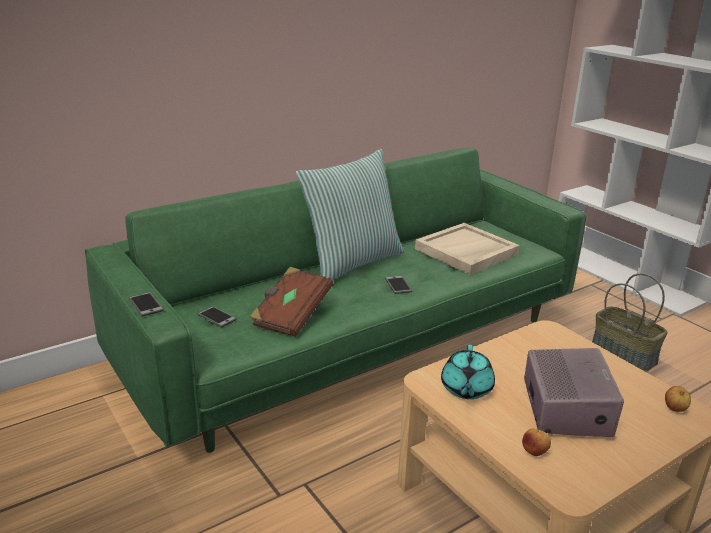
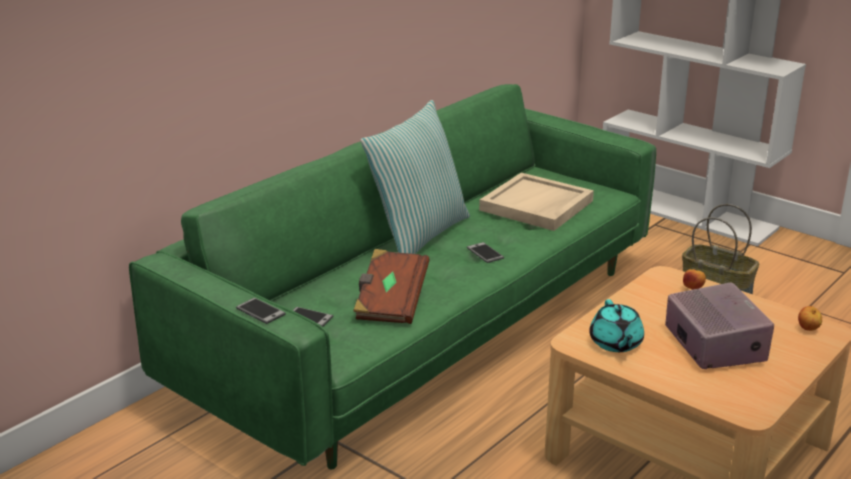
camera: 15 degrees left, 0 degrees up
apple [522,429,551,456] -> apple moved to [683,269,706,290]

